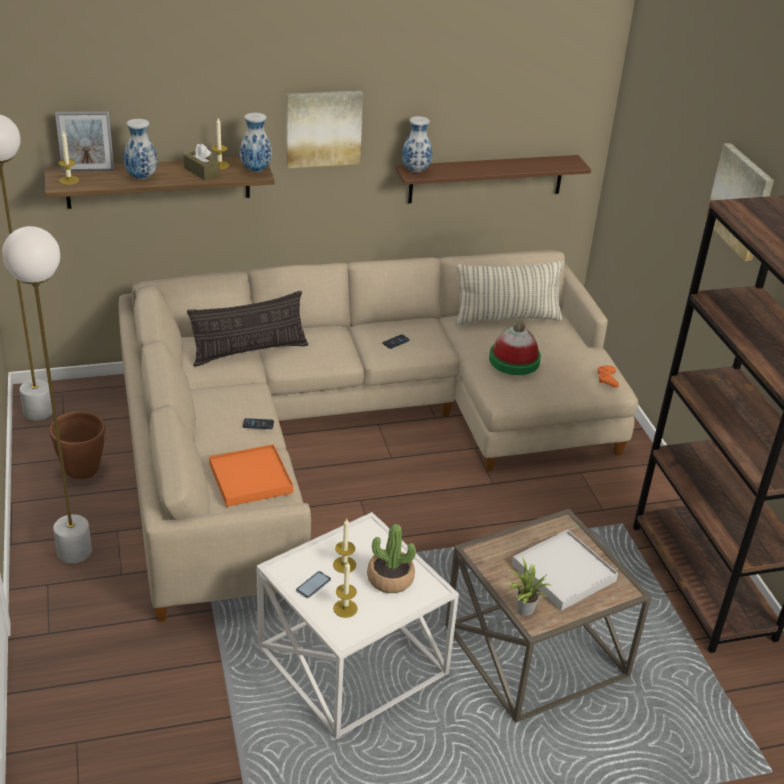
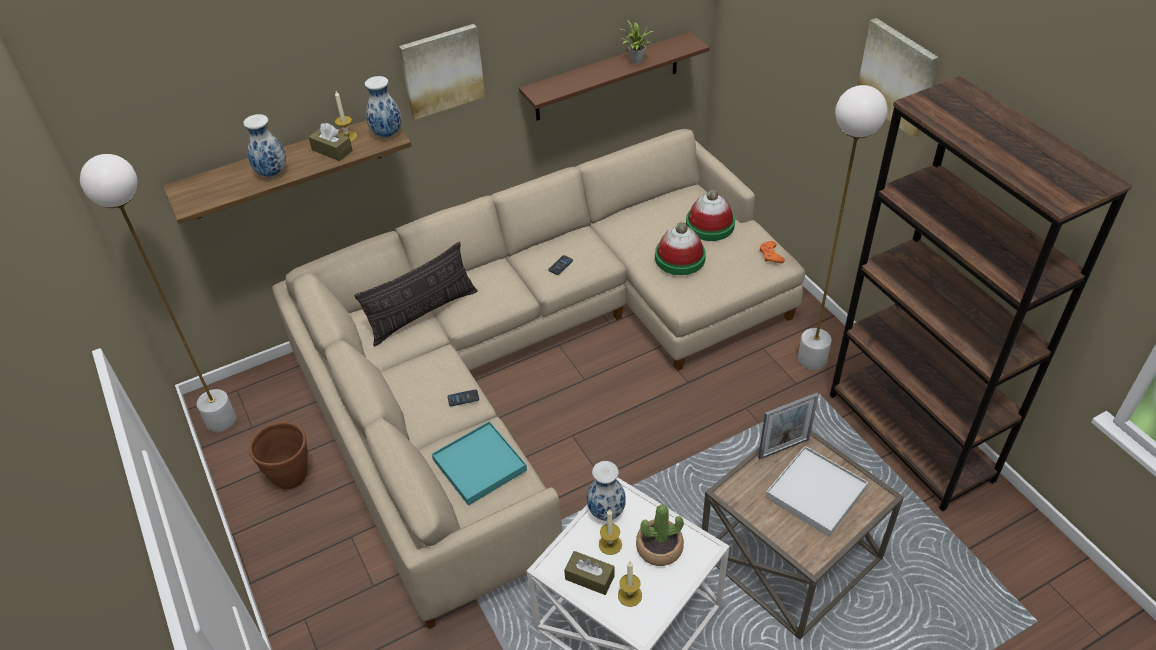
camera: 10 degrees left, 10 degrees up
white floor lamp [2,226,92,563] -> white floor lamp moved to [798,85,888,370]
picture frame [55,111,115,172] -> picture frame moved to [758,393,819,459]
candle [59,131,79,185] -> none
orange tray [209,444,293,507] -> turquoise tray [432,421,527,506]
phone [296,571,331,598] -> brown tissue box [564,551,615,595]
vase [402,116,432,173] -> vase moved to [587,461,626,521]
pillow [455,261,564,325] -> none
potted plant [506,557,551,616] -> potted plant moved to [620,20,653,64]
none -> hat [686,189,735,241]

